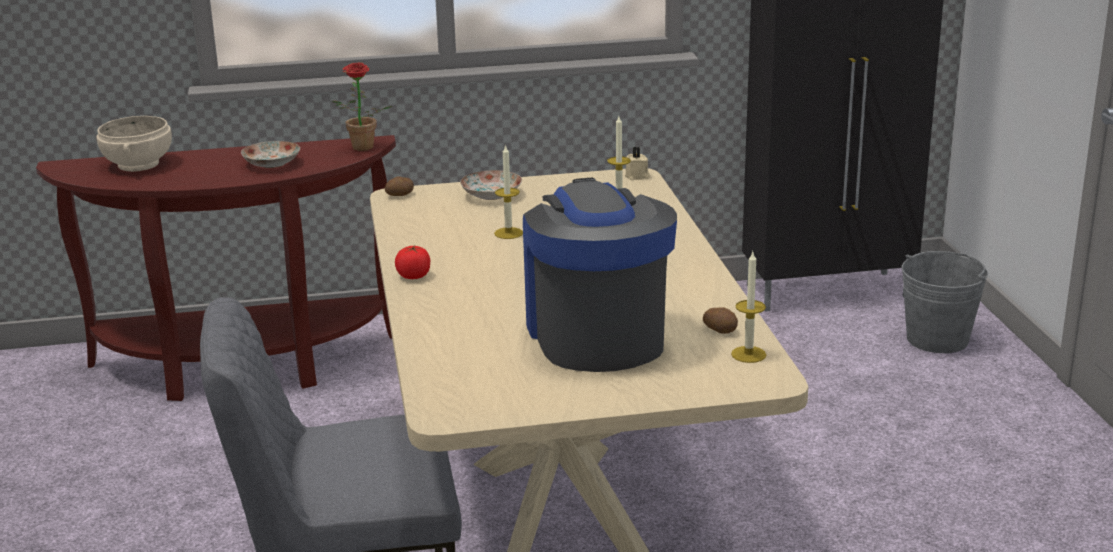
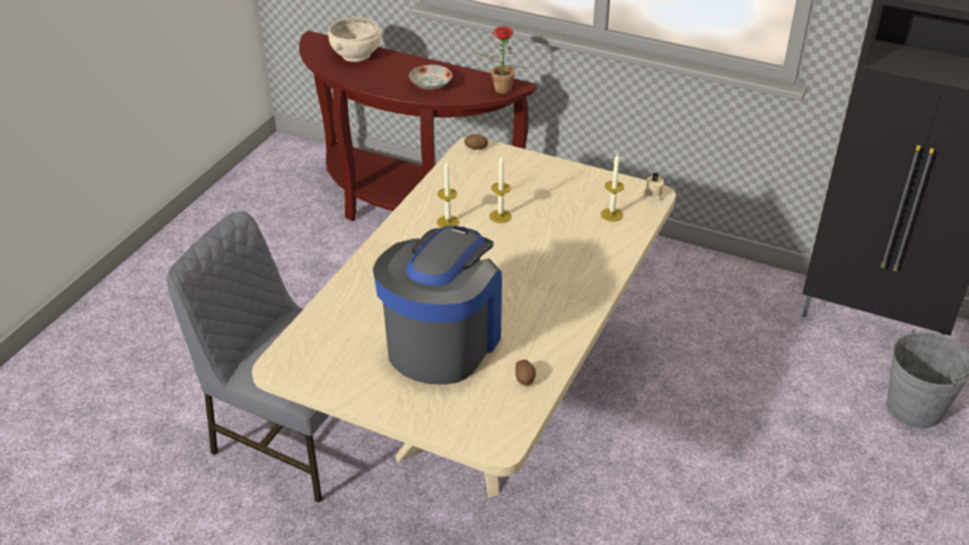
camera: 35 degrees right, 15 degrees up
tomato [395,246,430,279] -> none
plate [460,170,522,200] -> none
candle [731,252,766,363] -> candle moved to [437,160,459,228]

